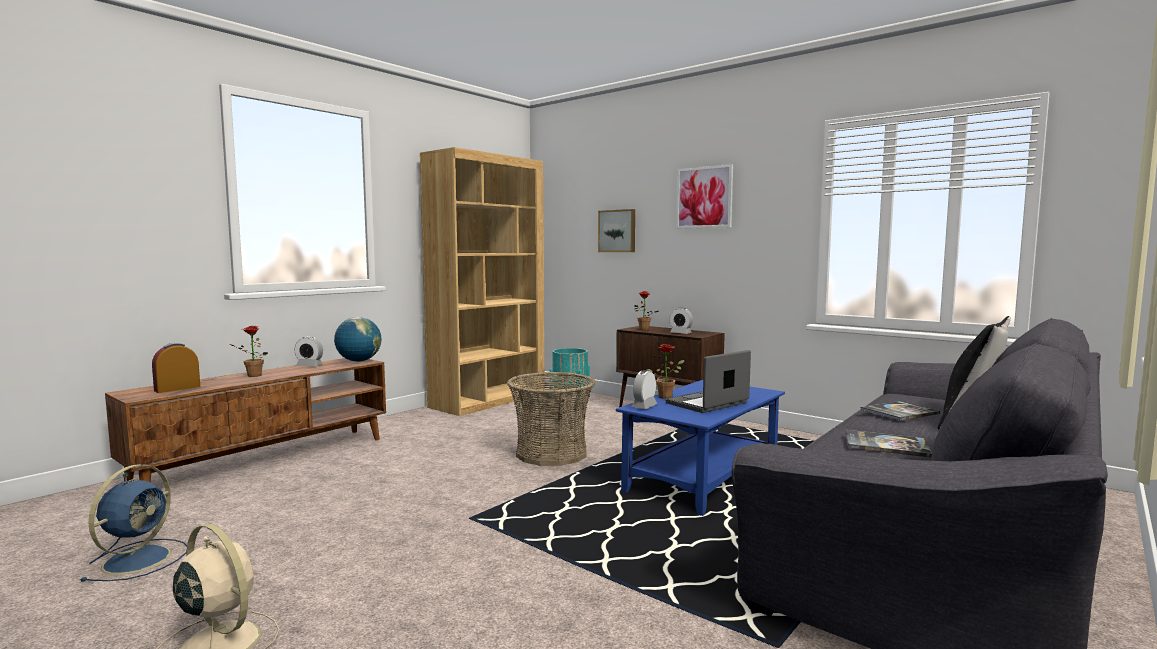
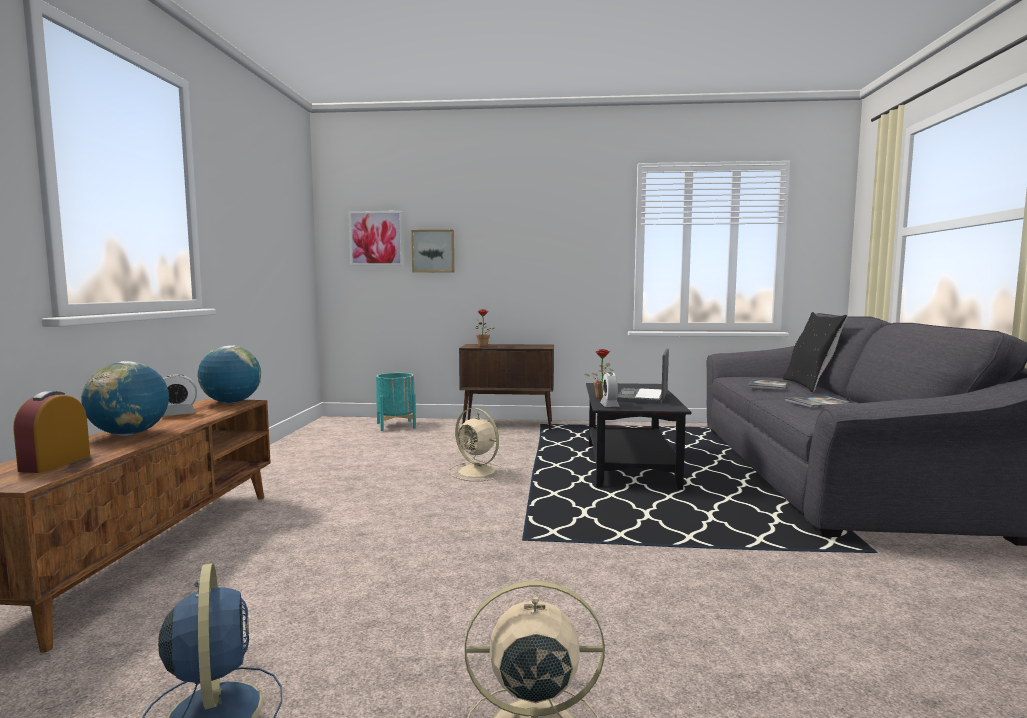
camera: 35 degrees left, 0 degrees up
potted plant [229,326,268,377] -> globe [81,361,169,436]
brown bookcase [420,147,544,416] -> none
basket [507,372,596,466] -> beige fan [449,408,508,482]
blue coffee table [616,380,785,516] -> black coffee table [586,383,692,490]
alarm clock [669,308,693,334] -> none
picture [676,164,733,229] -> picture moved to [348,211,404,266]

